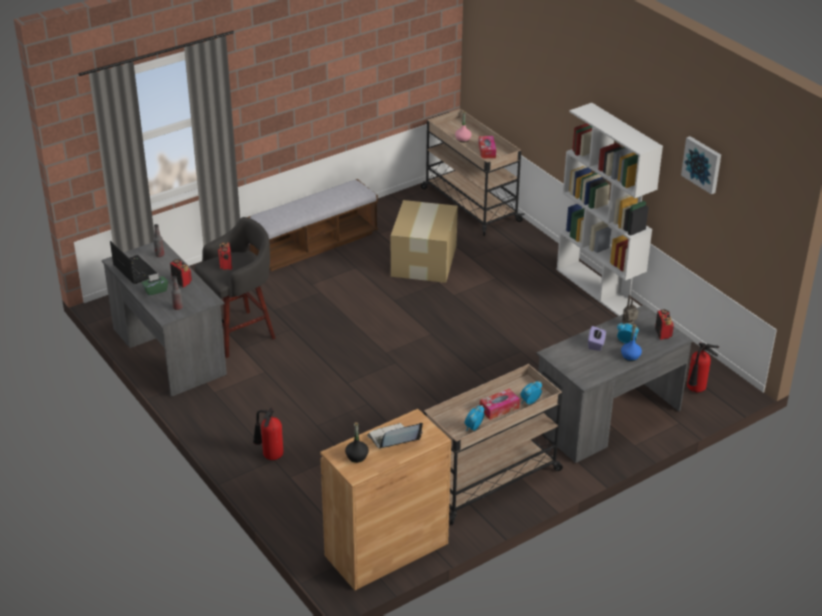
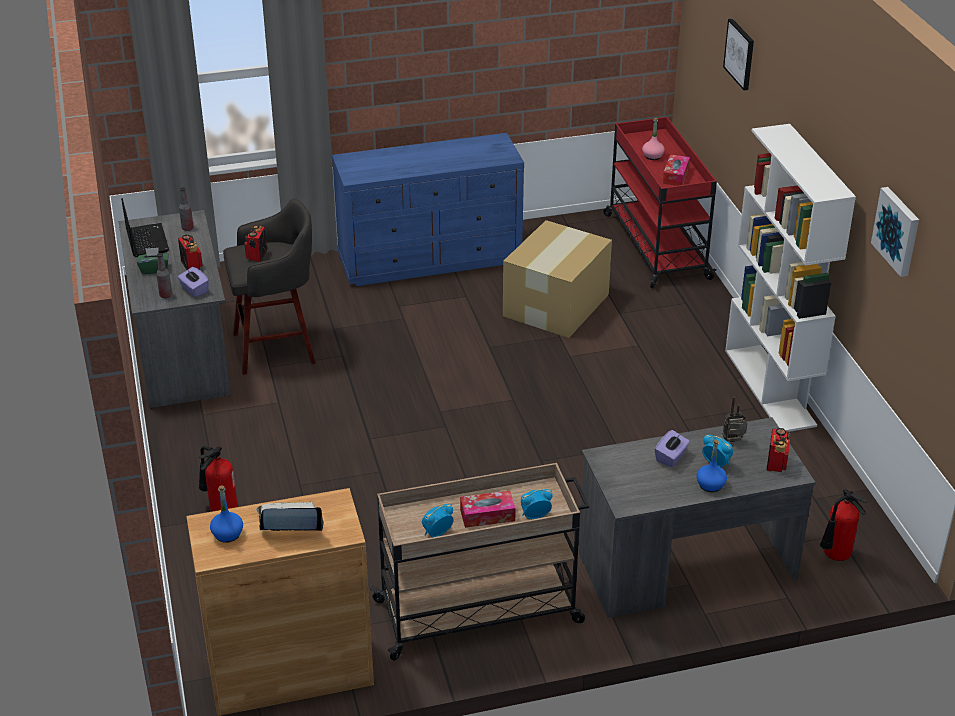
camera: 20 degrees right, 0 degrees up
bench [247,179,378,271] -> blue dresser [332,133,524,286]
black bottle [345,422,369,463] -> blue bottle [210,486,243,543]
beige cart [421,109,524,236] -> red cart [603,117,717,288]
none -> purple tissue box [178,267,209,297]
none -> picture [723,19,754,90]

